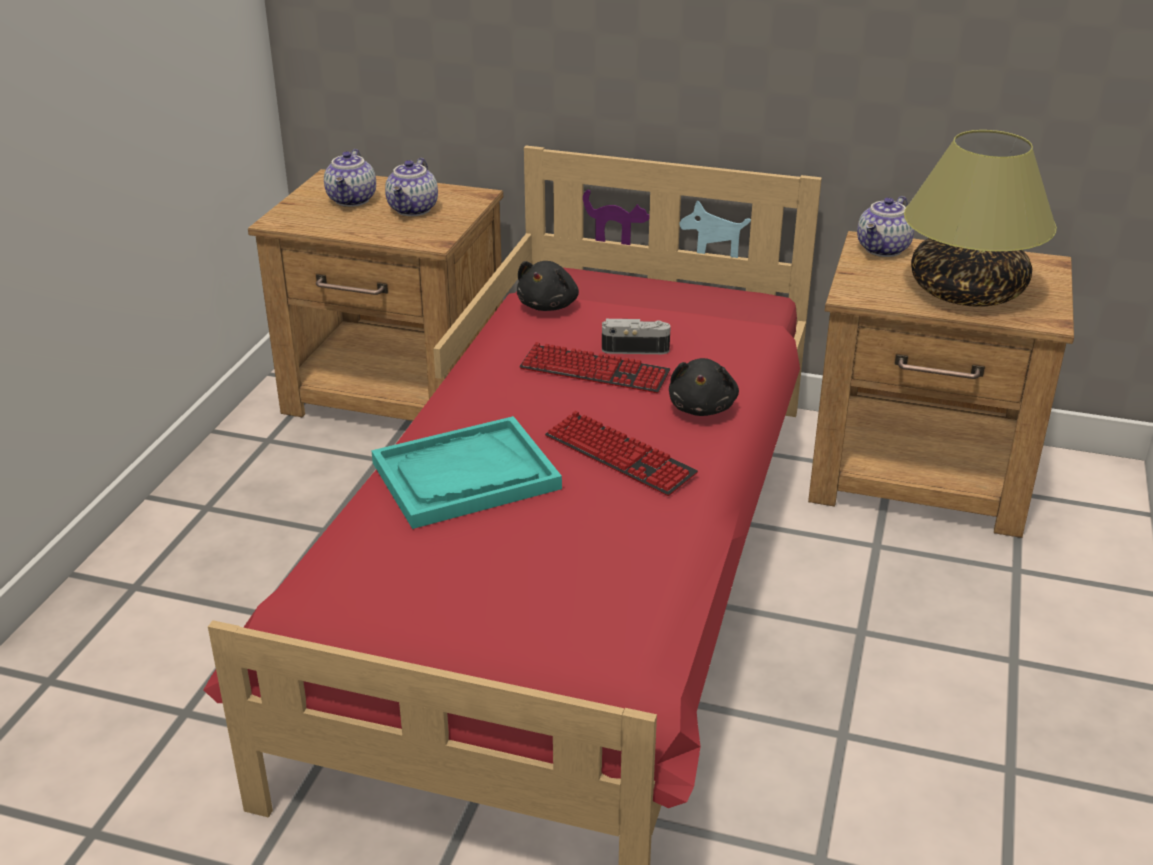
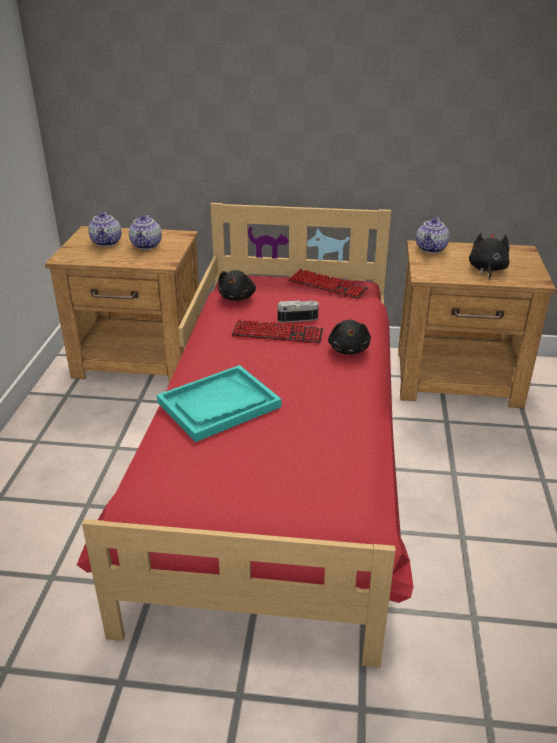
camera: 10 degrees left, 0 degrees up
keyboard [545,411,698,496] -> keyboard moved to [289,269,368,299]
table lamp [904,130,1057,307] -> black plush toy [469,233,510,280]

